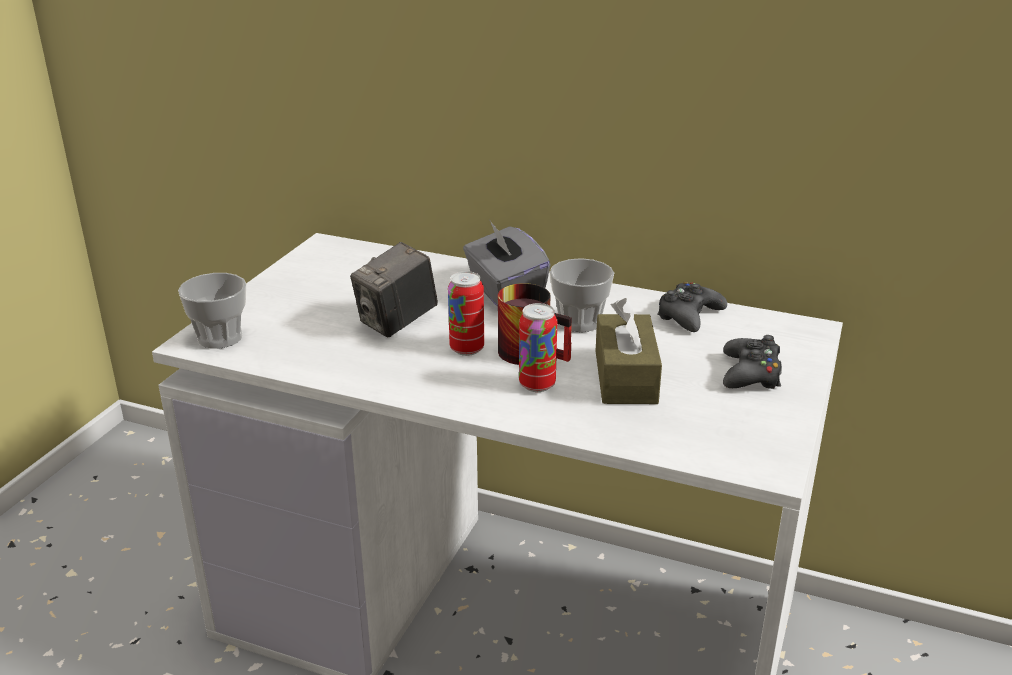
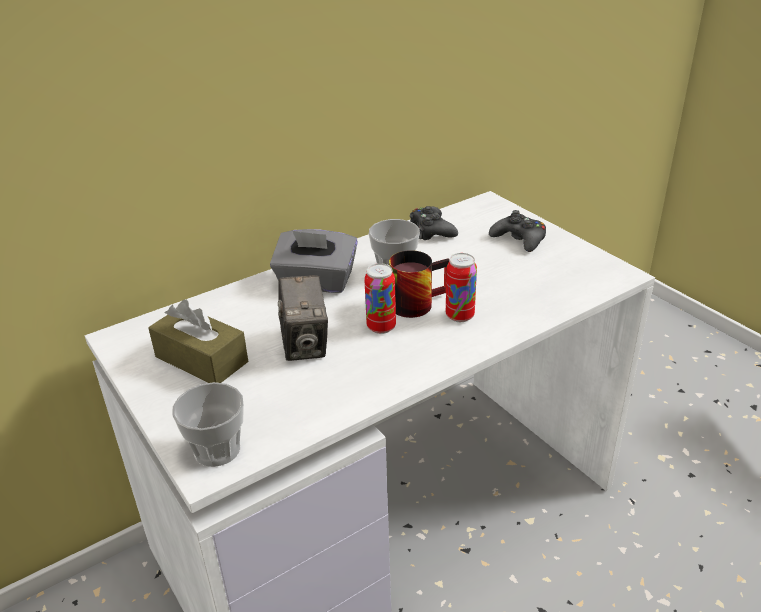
camera: 55 degrees left, 5 degrees up
brown tissue box [596,298,662,404] -> brown tissue box moved to [148,300,248,383]

